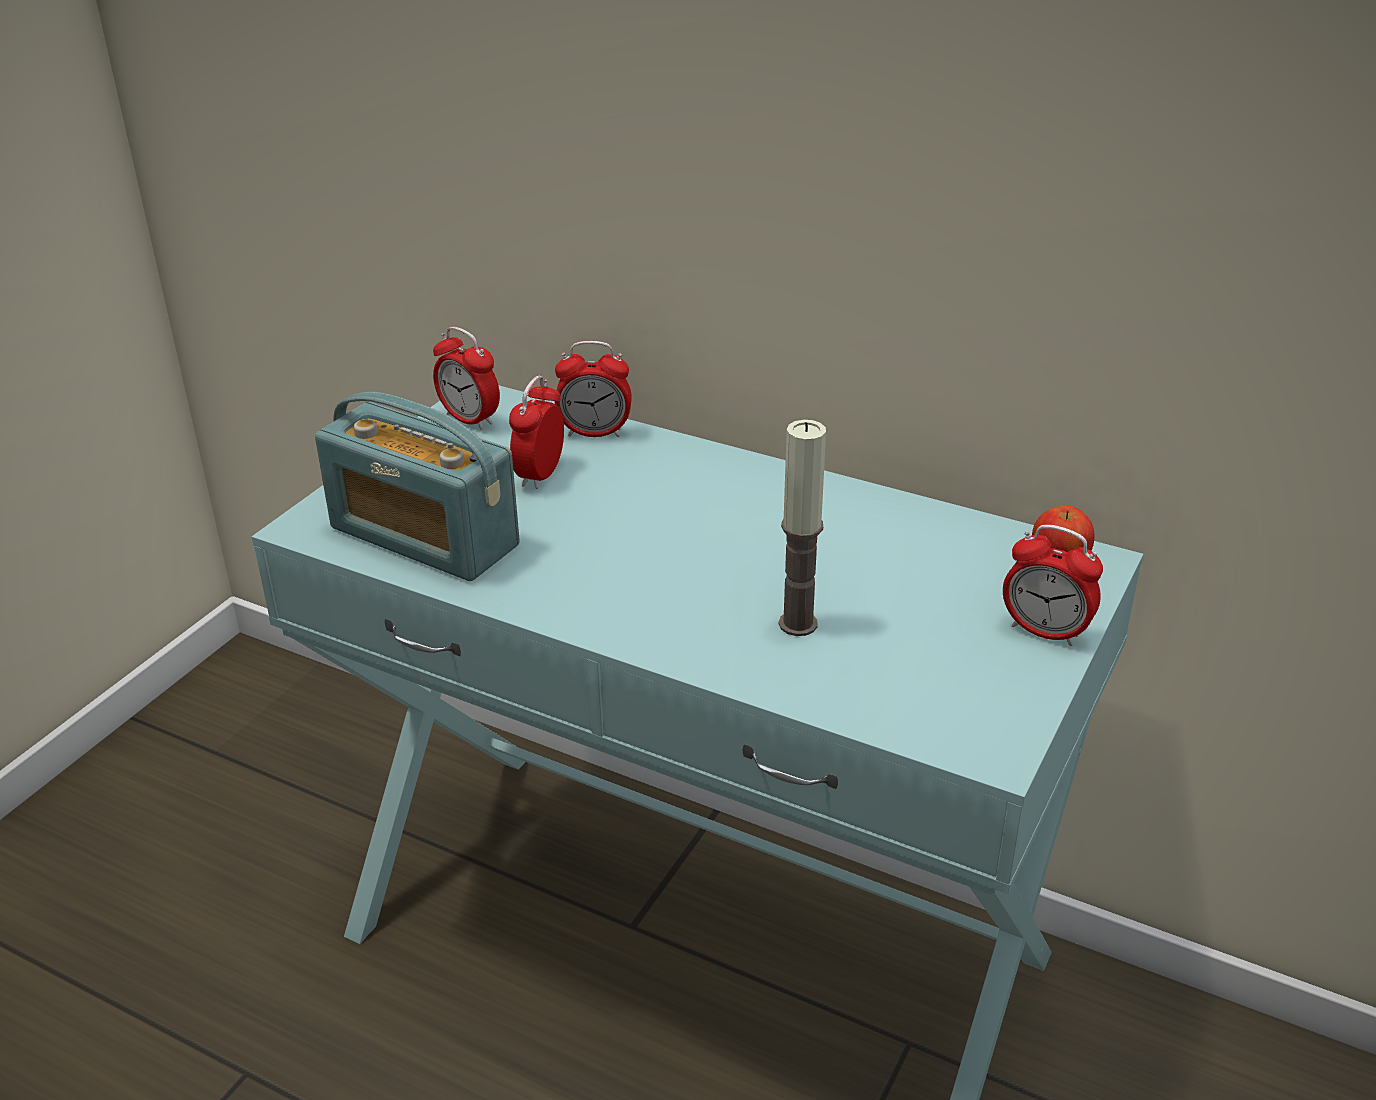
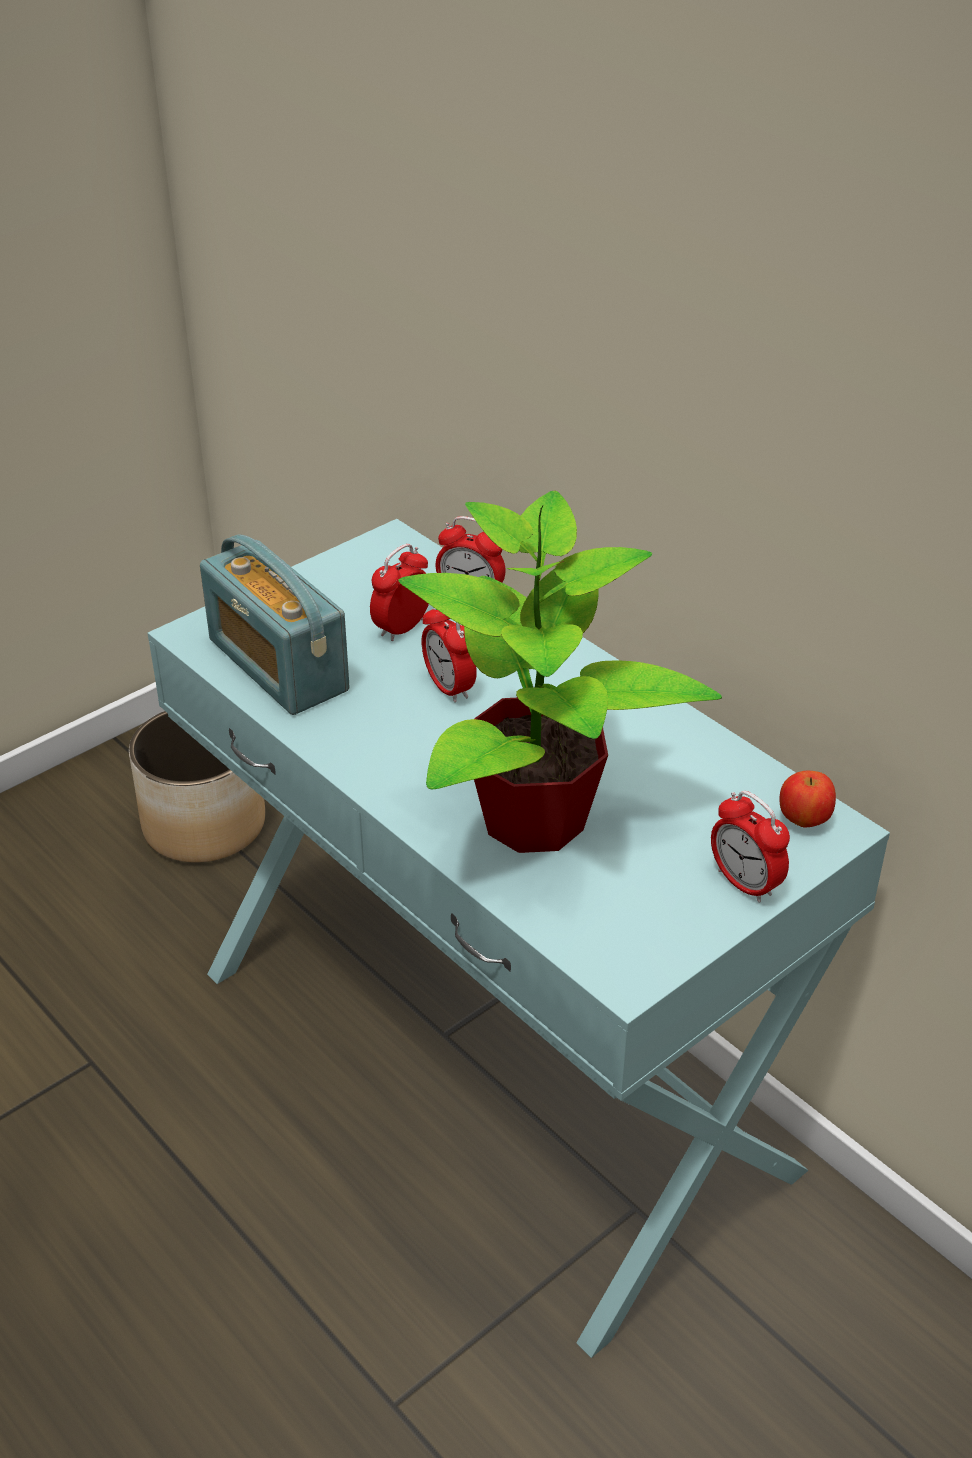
camera: 20 degrees right, 5 degrees up
alarm clock [433,326,500,430] -> alarm clock moved to [422,608,477,703]
candle [779,420,826,636] -> potted plant [398,491,722,853]
none -> planter [129,711,265,863]

